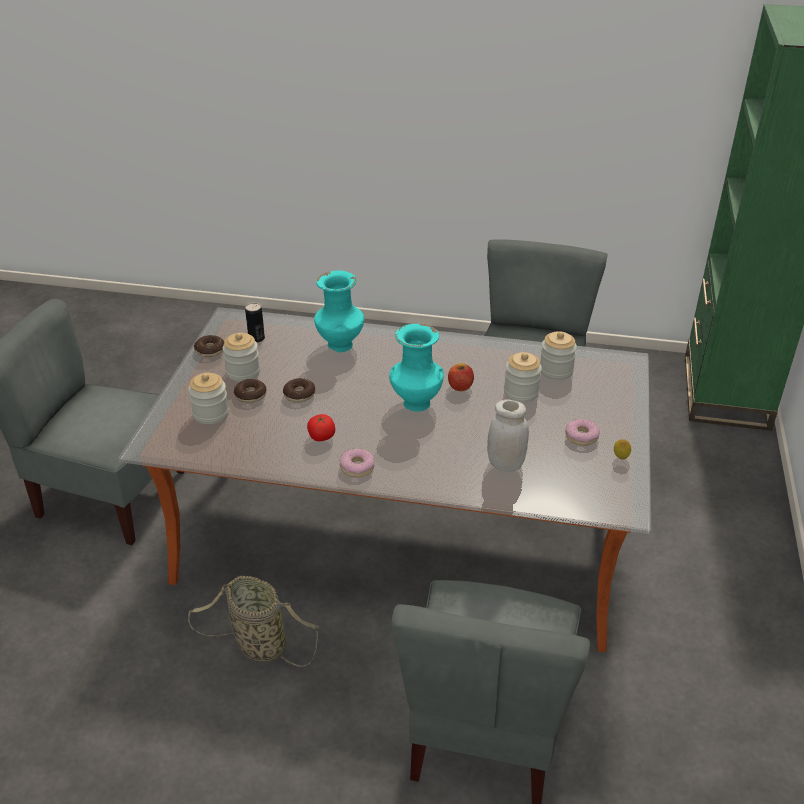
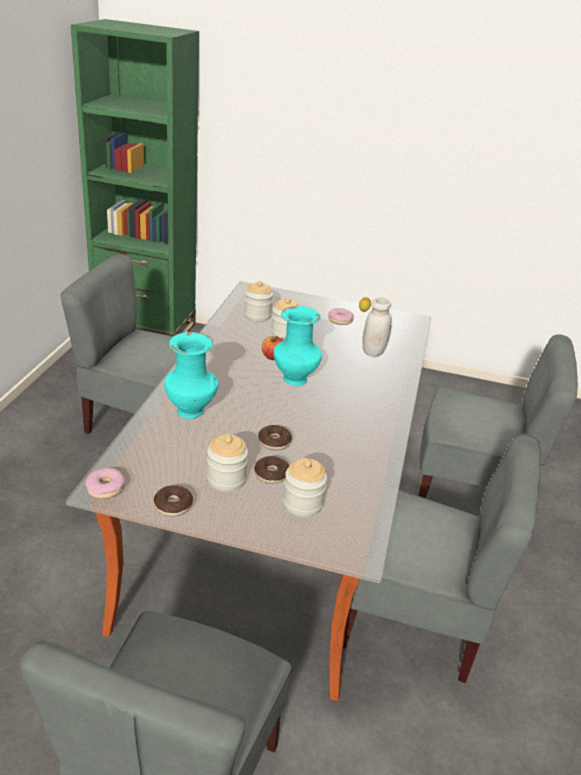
camera: 90 degrees left, 5 degrees down
basket [188,576,319,667] -> grey chair [343,434,541,683]
can [245,303,265,343] -> none
tomato [307,414,335,441] -> none
donut [339,448,374,477] -> donut moved to [85,468,125,499]

